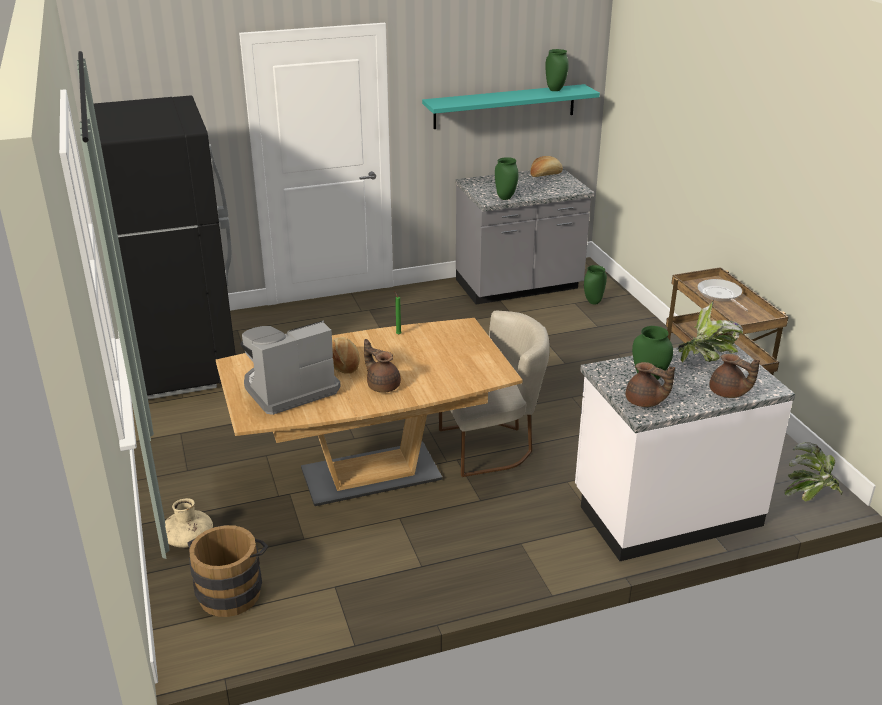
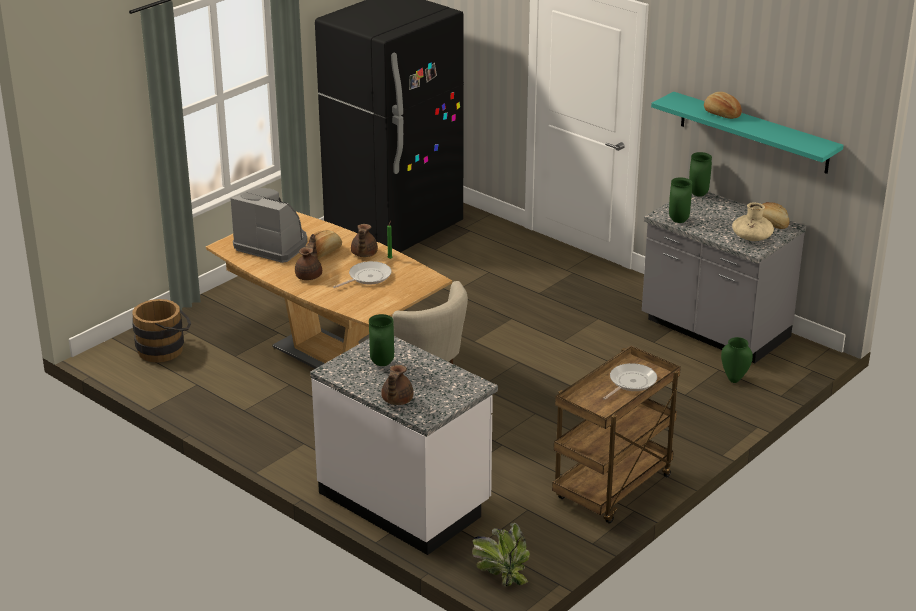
camera: 60 degrees right, 0 degrees up
beige vase [165,498,213,548] -> beige vase moved to [732,202,774,241]
green vase [545,49,569,91] -> green vase moved to [689,152,712,197]
brown teapot [626,362,675,407] -> brown teapot moved to [351,224,378,257]
potted plant [678,301,743,363] -> none
none -> frying pan [333,261,392,288]
none -> bread [704,92,742,119]

